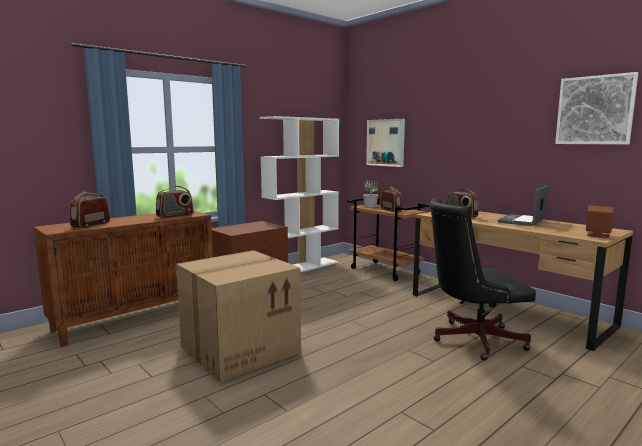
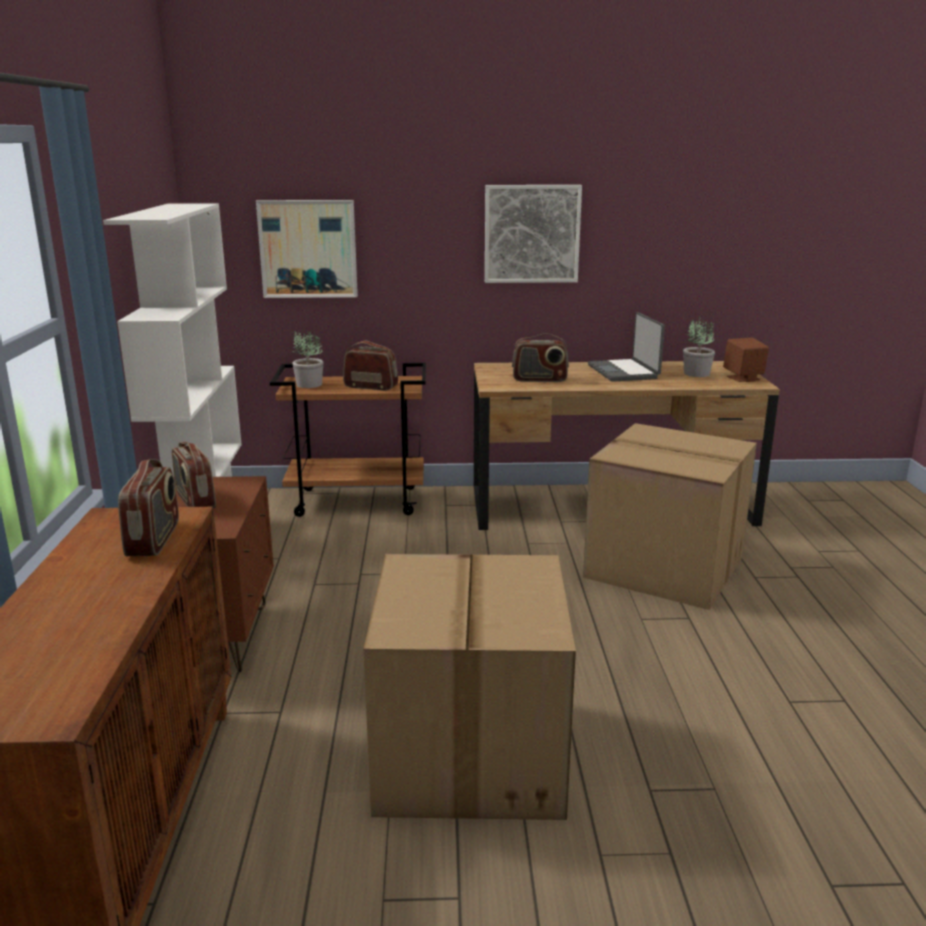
camera: 50 degrees left, 10 degrees up
radio [70,192,110,228] -> radio moved to [172,442,216,508]
black office chair [429,198,536,361] -> cardboard box [583,423,757,610]
picture [555,72,638,145] -> picture moved to [485,185,582,283]
none -> potted plant [683,316,715,377]

